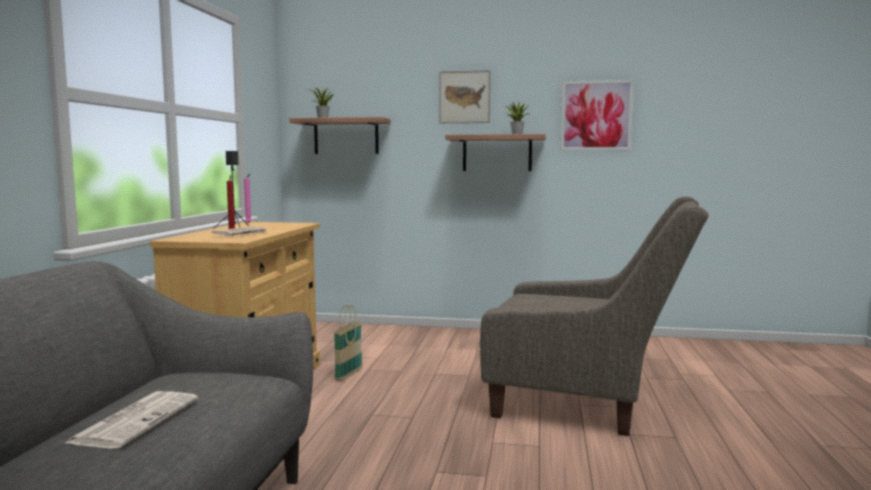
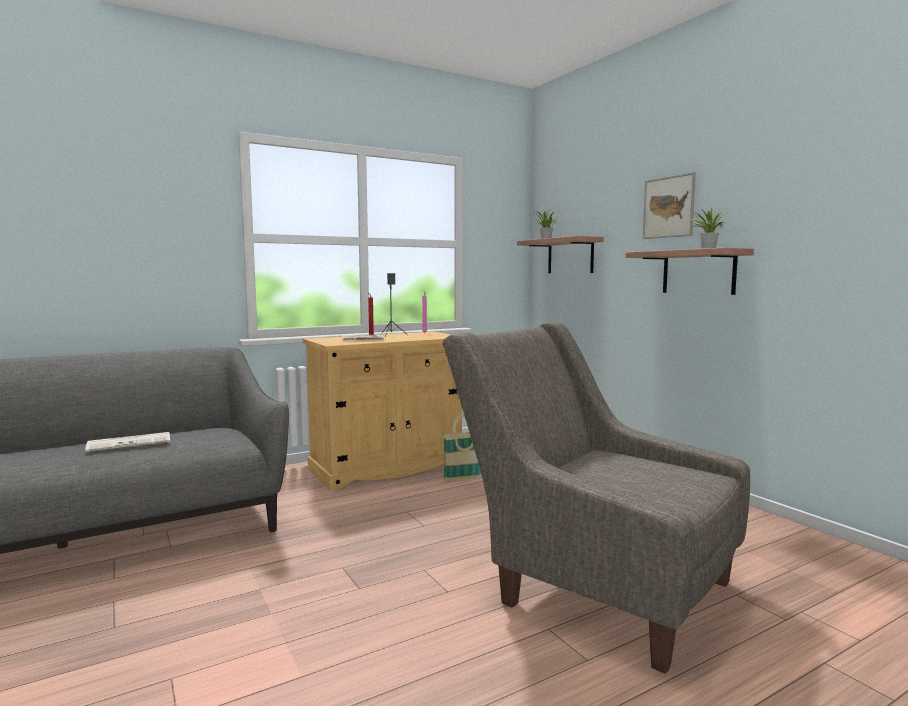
camera: 50 degrees right, 0 degrees up
grey armchair [480,197,709,436] -> grey armchair turned 150 degrees clockwise [443,322,750,674]
picture [561,80,634,150] -> none

